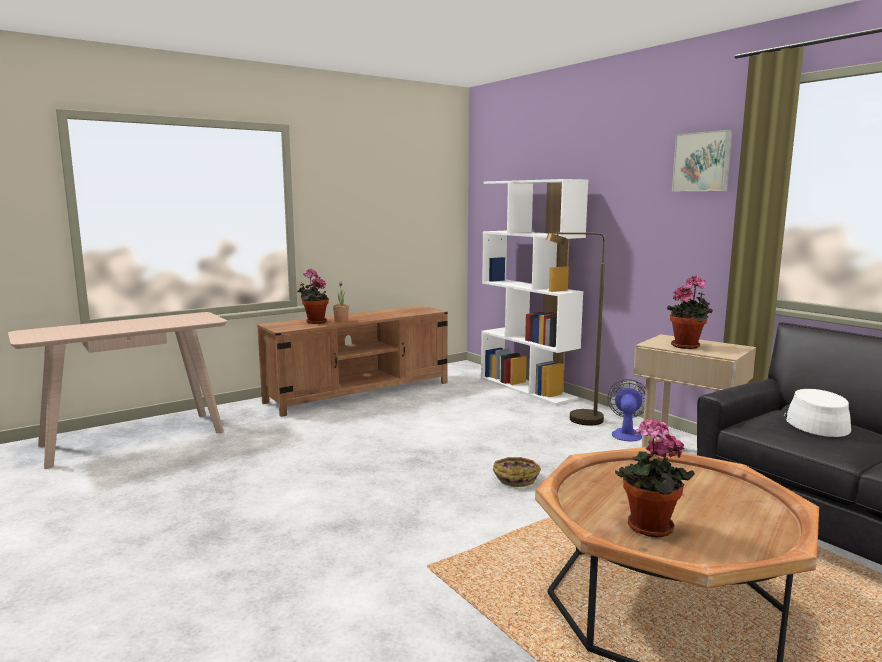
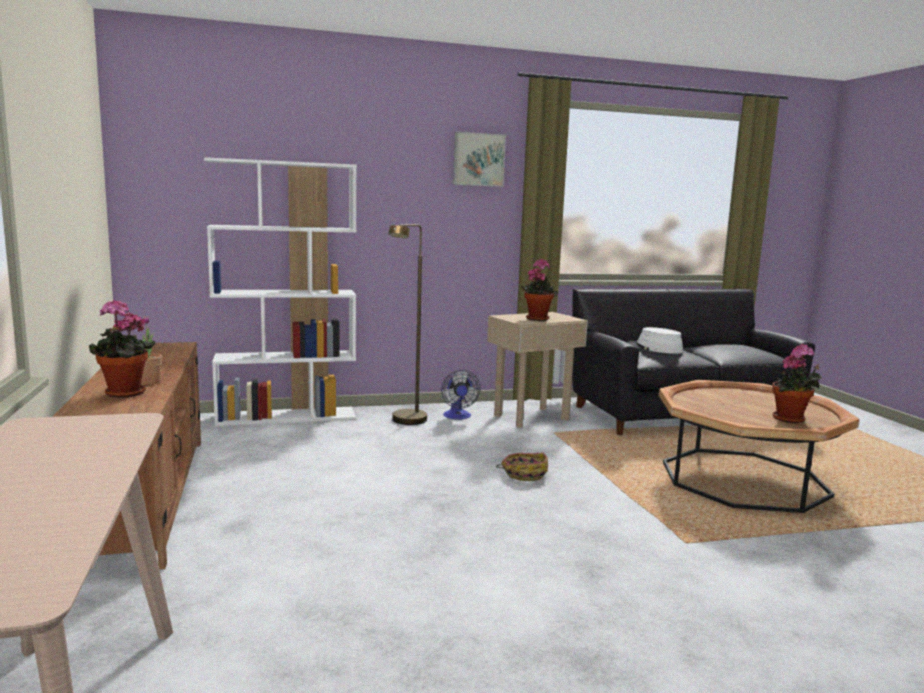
camera: 70 degrees left, 0 degrees up
fan [608,379,646,441] -> fan turned 135 degrees counterclockwise [441,370,481,419]

